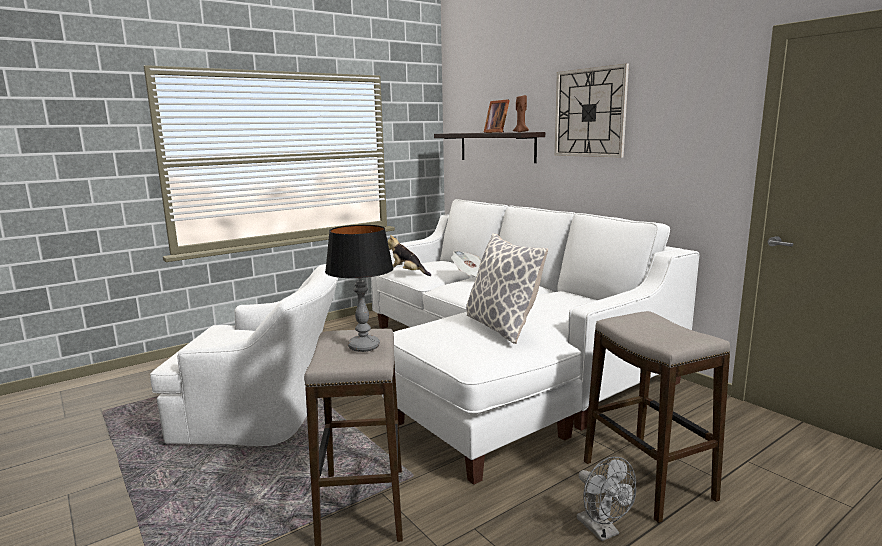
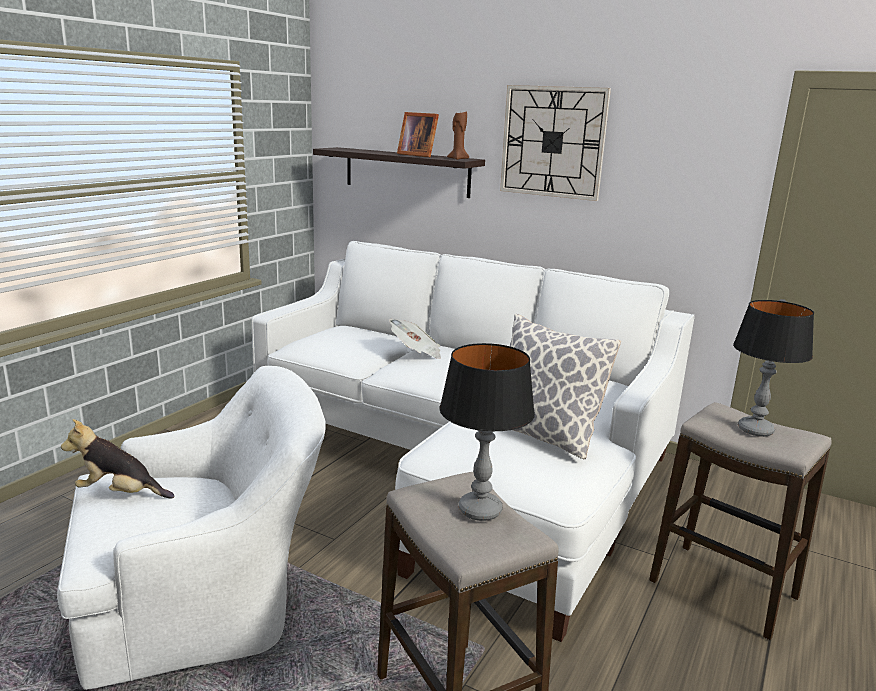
camera: 25 degrees left, 5 degrees up
plush toy [388,235,431,276] -> plush toy moved to [61,419,175,499]
grey fan [577,457,636,541] -> none
none -> table lamp [733,300,814,437]

